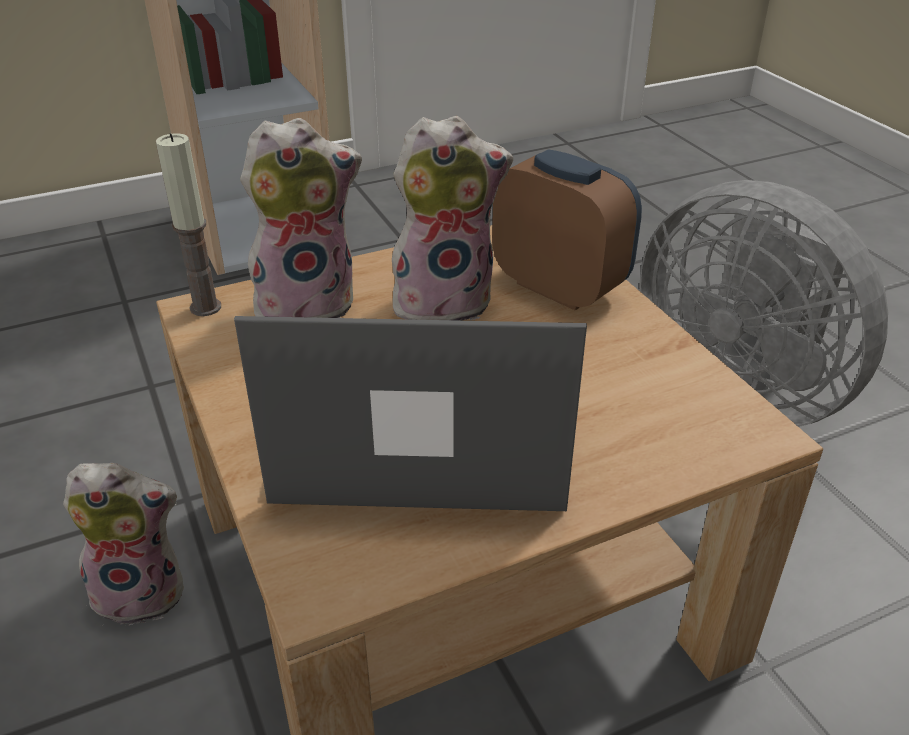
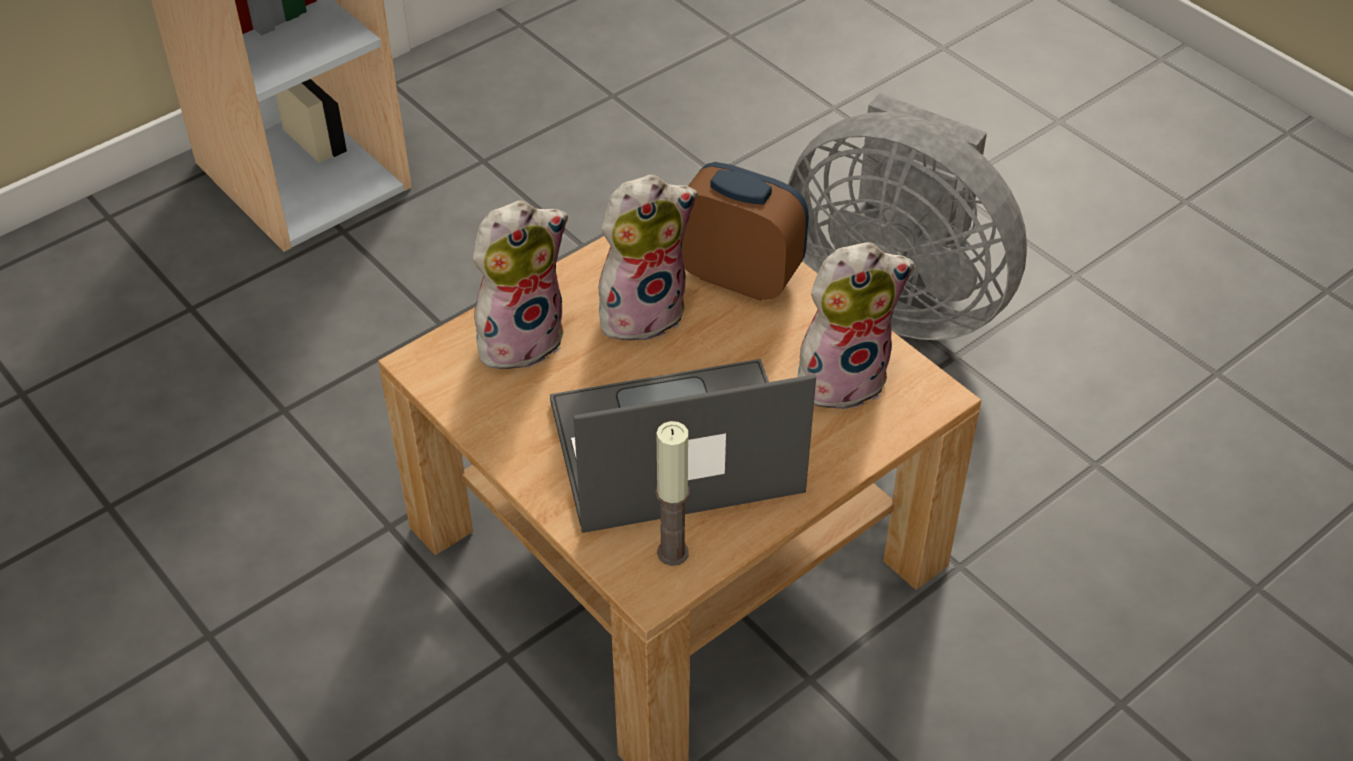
camera: 15 degrees left, 10 degrees up
plush toy [63,463,184,626] -> plush toy moved to [798,242,915,410]
candle [156,133,221,316] -> candle moved to [655,421,690,566]

